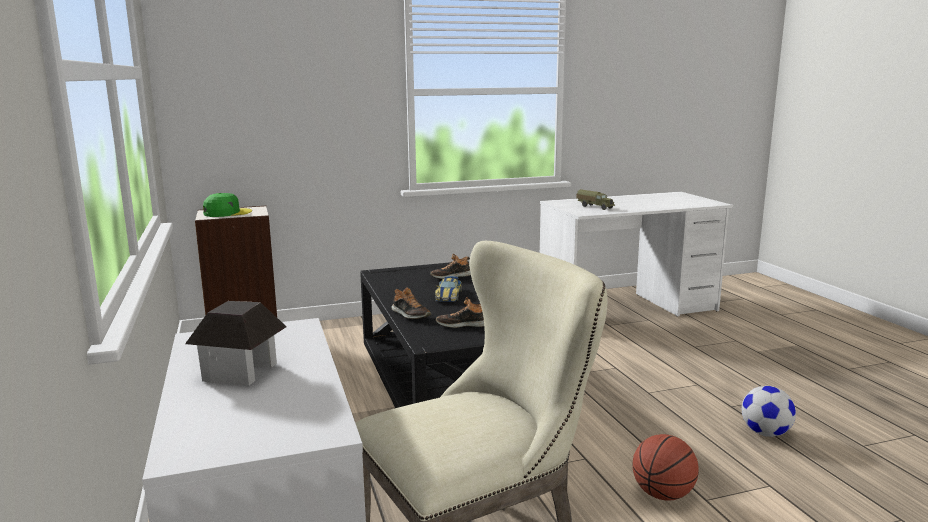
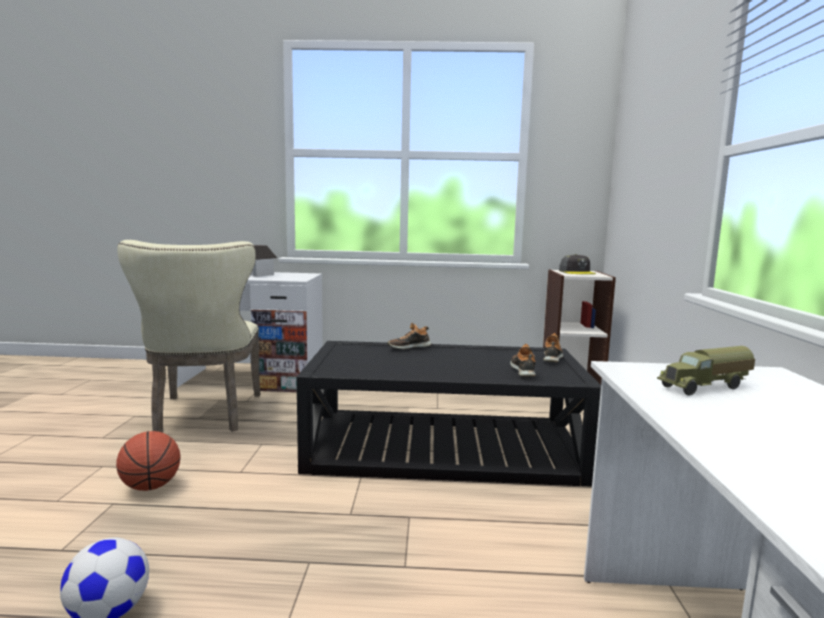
camera: 110 degrees right, 5 degrees down
green cap [203,193,252,217] -> grey cap [559,254,596,274]
toy car [435,276,462,302] -> none
shoe [436,297,484,328] -> shoe moved to [544,333,563,362]

